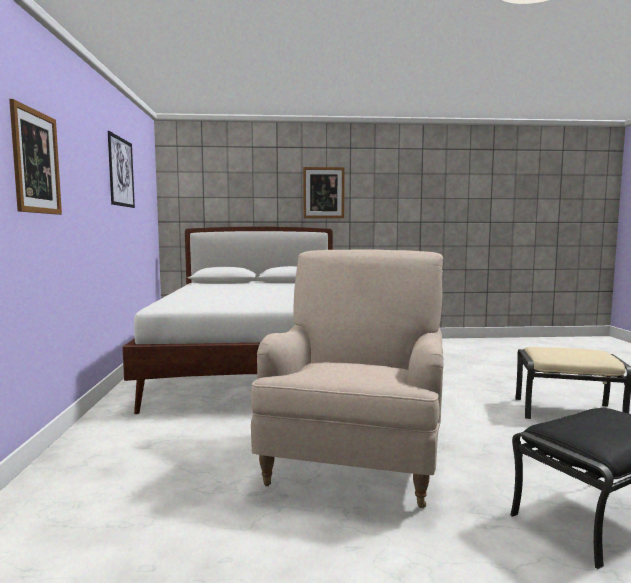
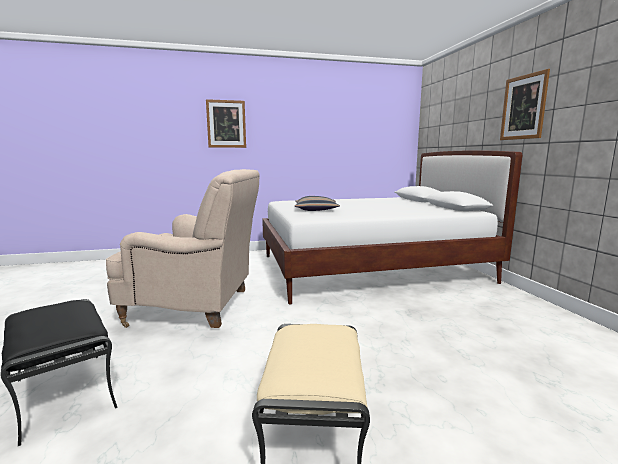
camera: 80 degrees right, 5 degrees up
picture [108,131,135,208] -> none
none -> pillow [295,196,340,211]

